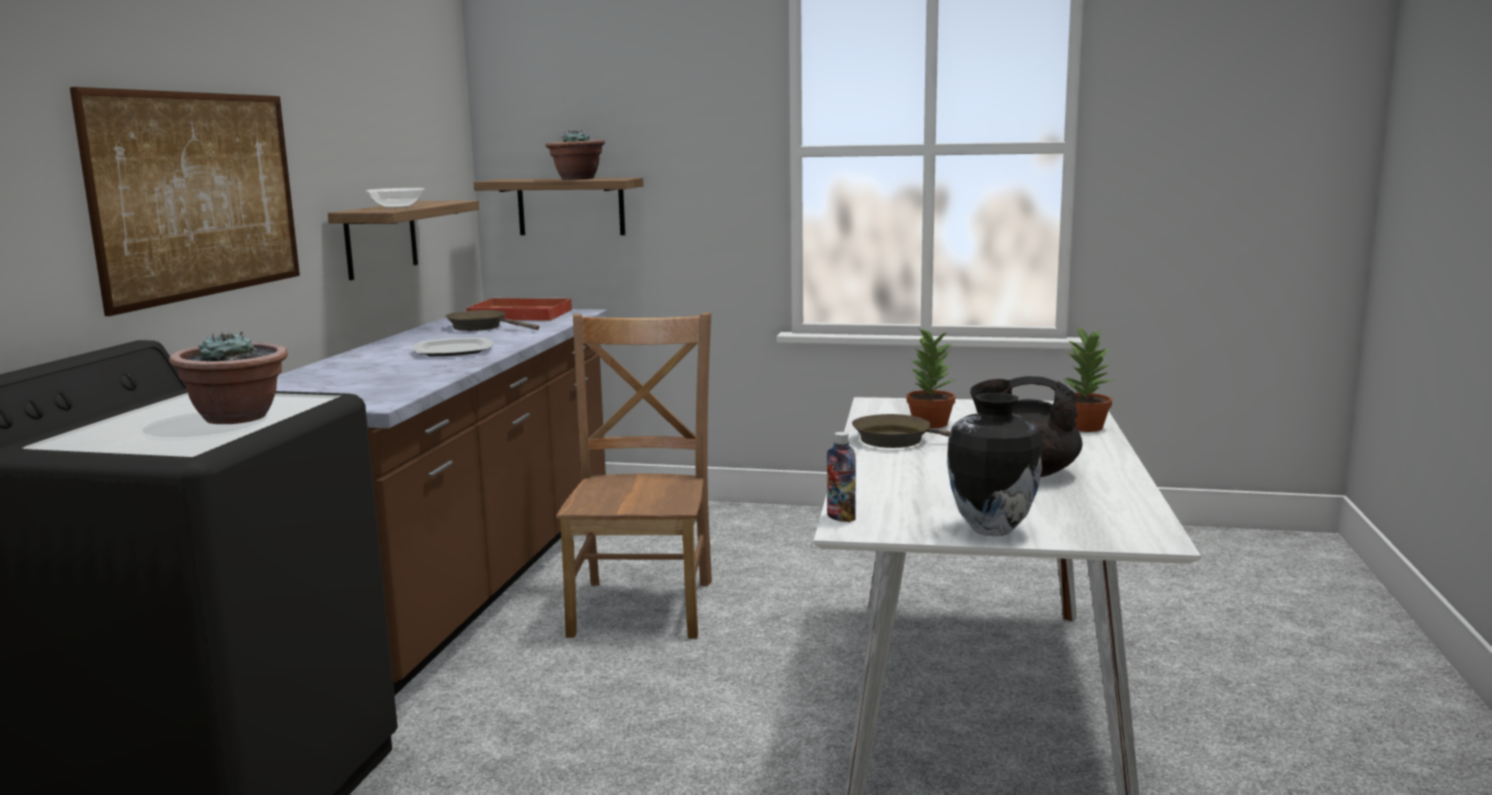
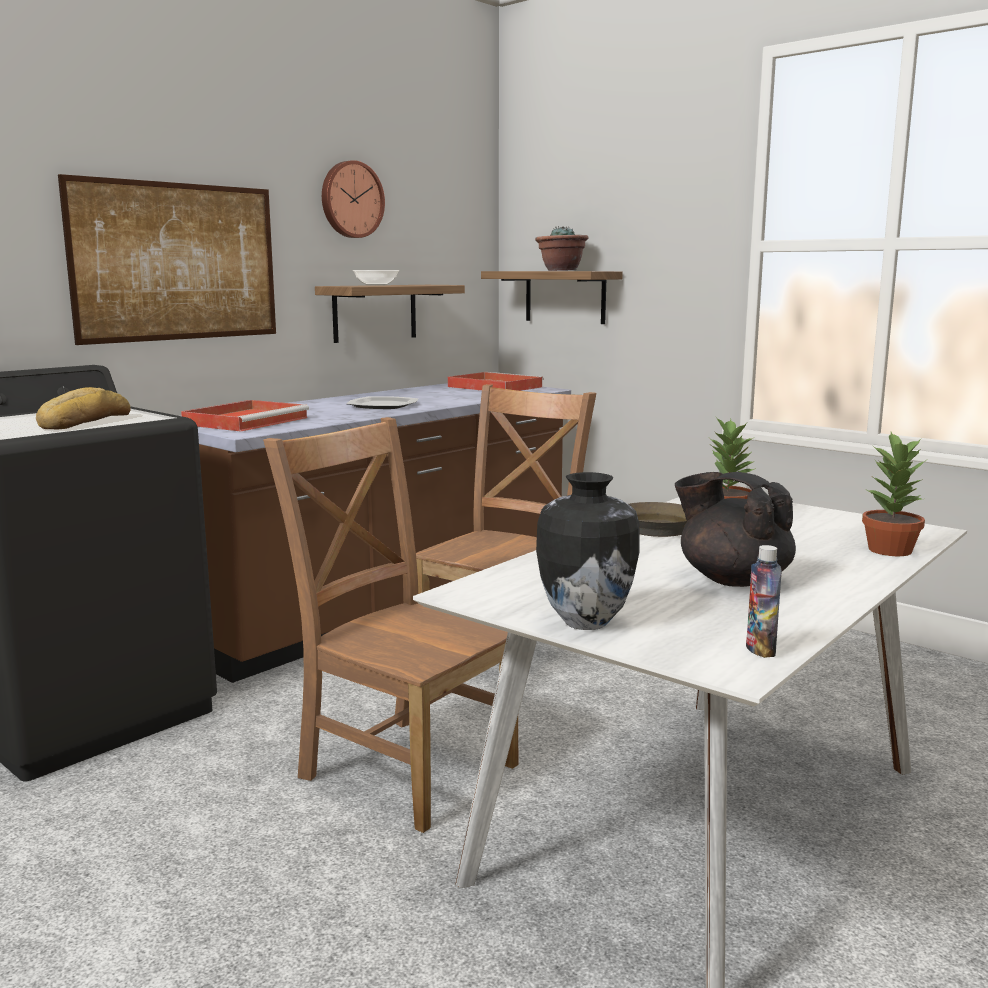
camera: 30 degrees right, 0 degrees up
potted plant [169,332,288,424] -> bread [36,387,131,430]
brown frying pan [445,310,539,331] -> none
bottle [827,432,856,522] -> bottle moved to [746,545,782,658]
none -> red tray [181,400,309,431]
none -> brown chair [263,417,519,833]
none -> wall clock [322,160,385,238]

